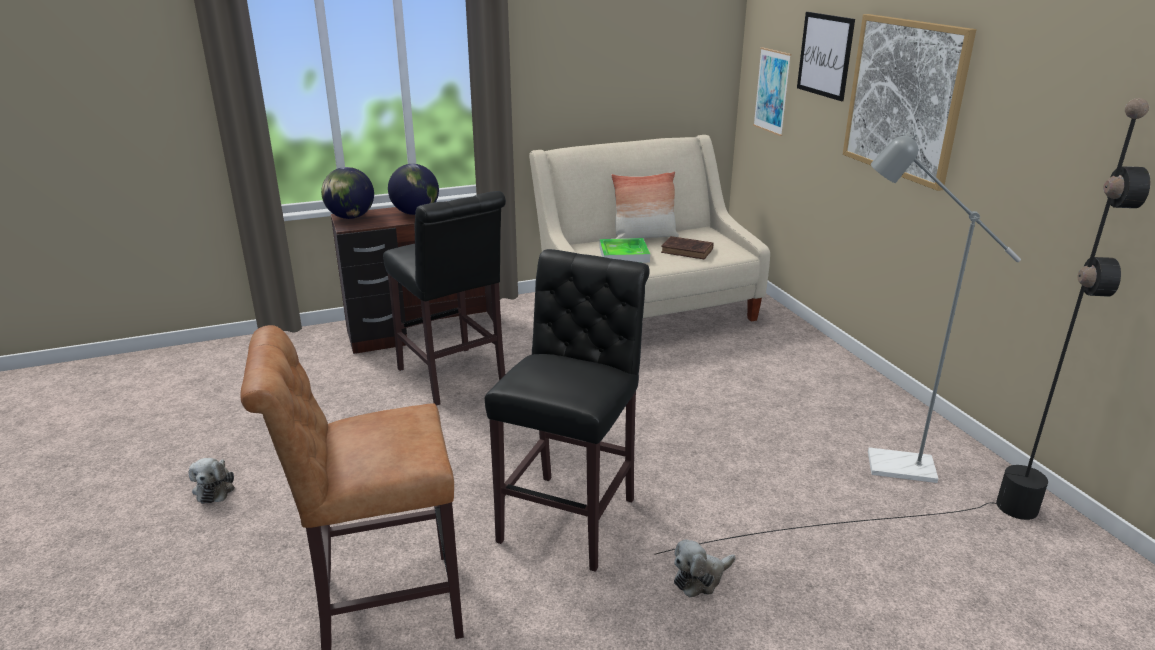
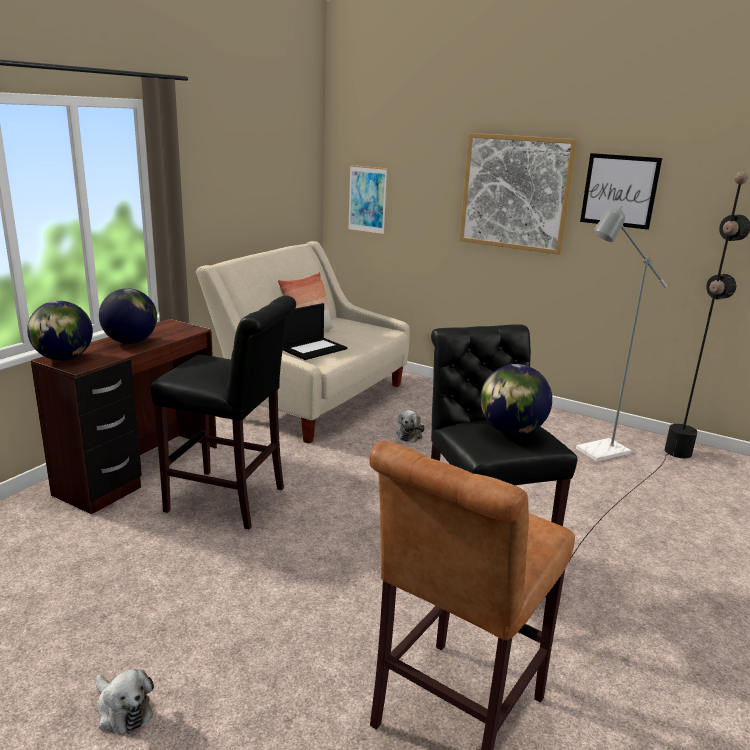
camera: 40 degrees left, 5 degrees down
tray [599,238,650,263] -> laptop [283,303,347,360]
brown book [661,236,713,259] -> none
plush toy [674,539,736,597] -> plush toy moved to [396,410,425,443]
picture [797,12,855,101] -> picture moved to [580,153,662,230]
none -> globe [480,364,552,435]

